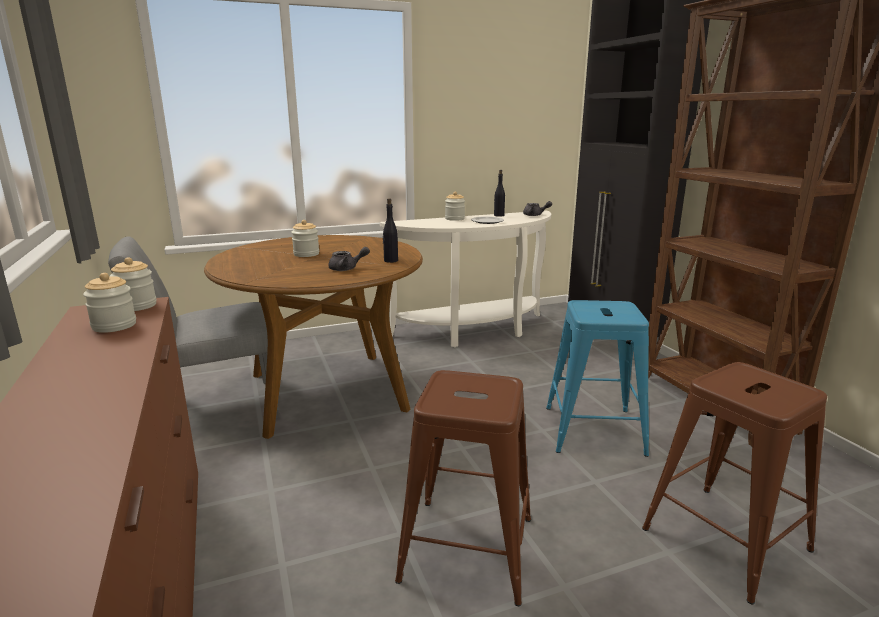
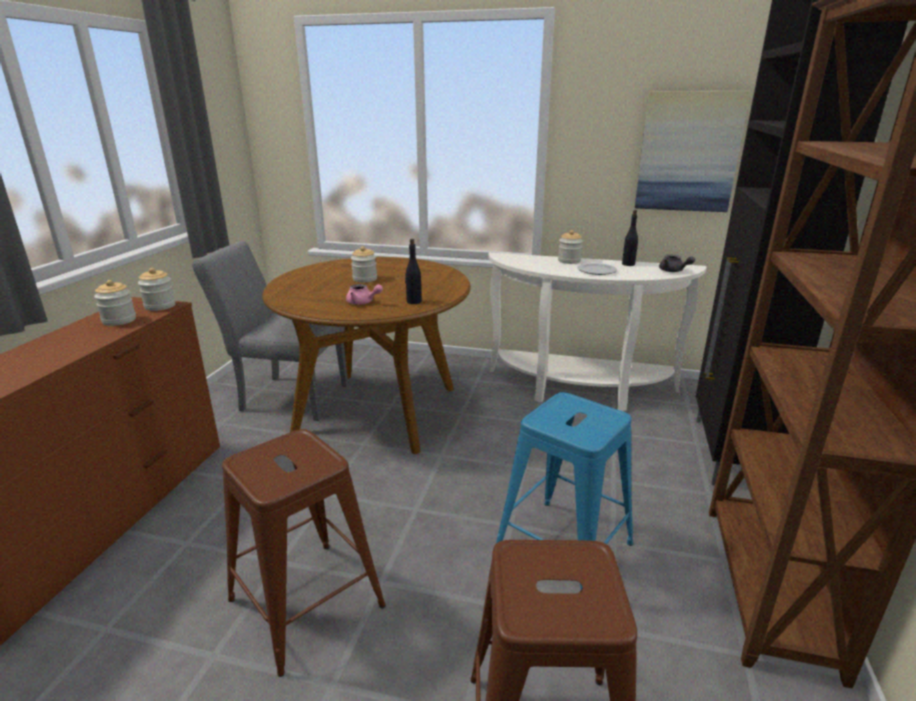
camera: 35 degrees right, 5 degrees up
grey teapot [328,247,370,271] -> pink teapot [346,284,383,305]
none -> picture [635,91,750,212]

